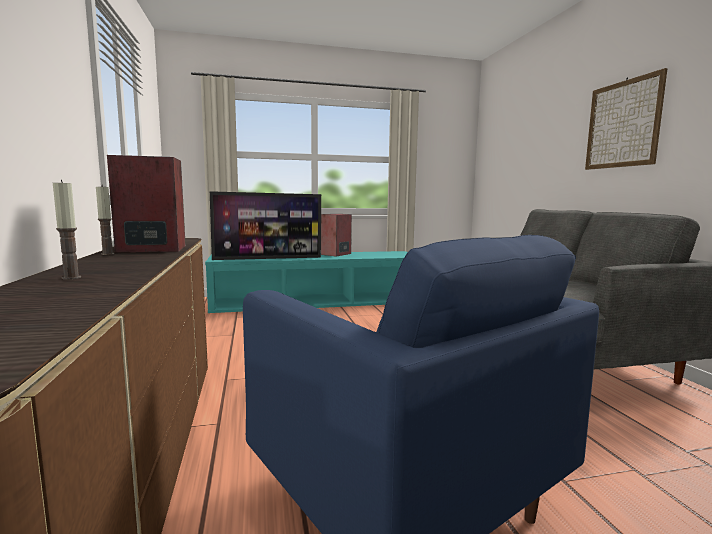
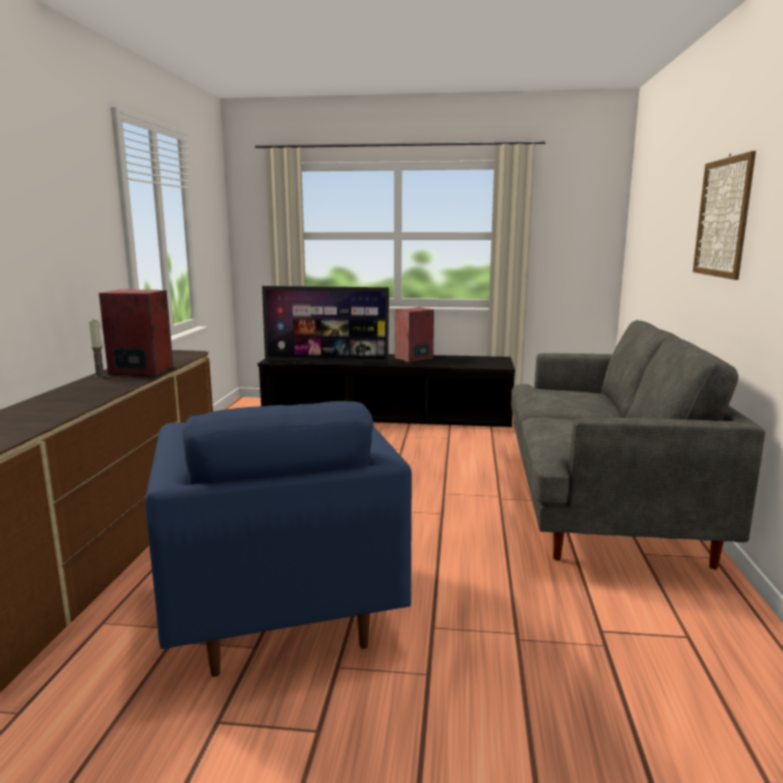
camera: 20 degrees right, 5 degrees up
candle [53,180,81,279] -> none
turquoise tv stand [205,251,408,313] -> black tv stand [258,354,515,427]

